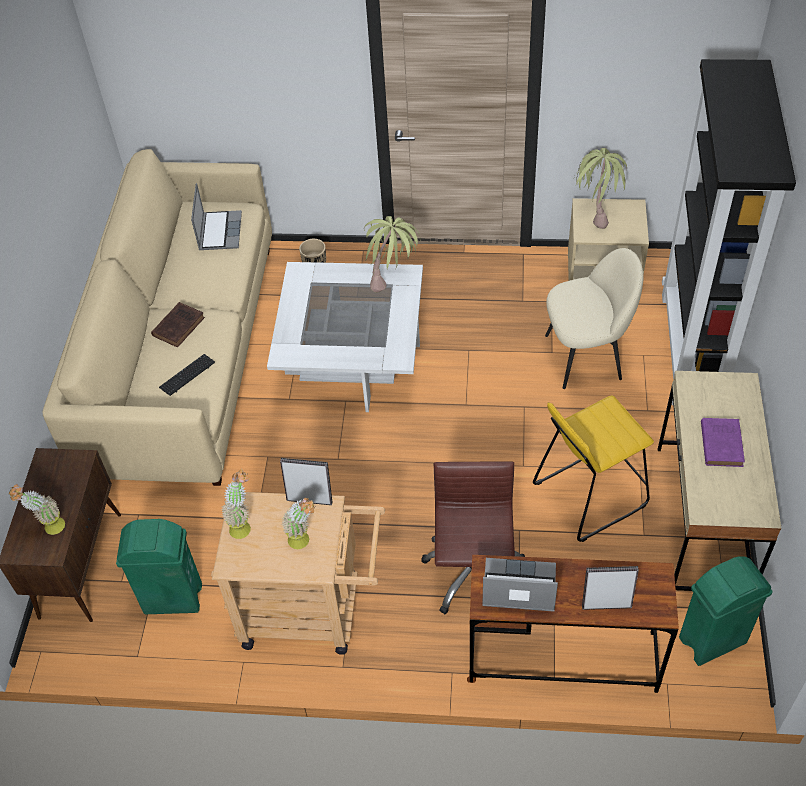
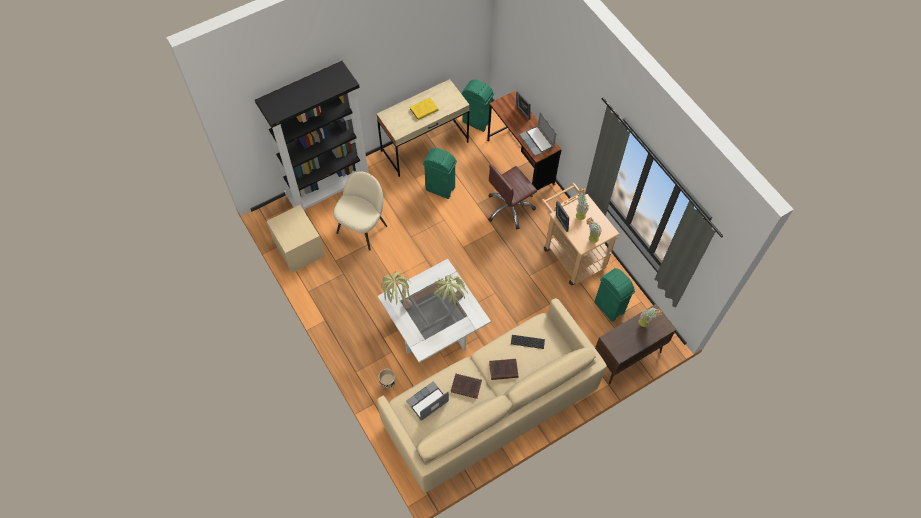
camera: 130 degrees left, 10 degrees up
yellow stool [533,396,654,542] -> green trash can [423,148,457,199]
beige chair [545,248,644,389] -> beige chair turned 75 degrees clockwise [333,171,387,251]
potted plant [575,148,627,229] -> potted plant moved to [434,275,468,306]
purple book [701,418,745,467] -> yellow book [410,98,438,120]
none -> brown book [451,373,482,399]

